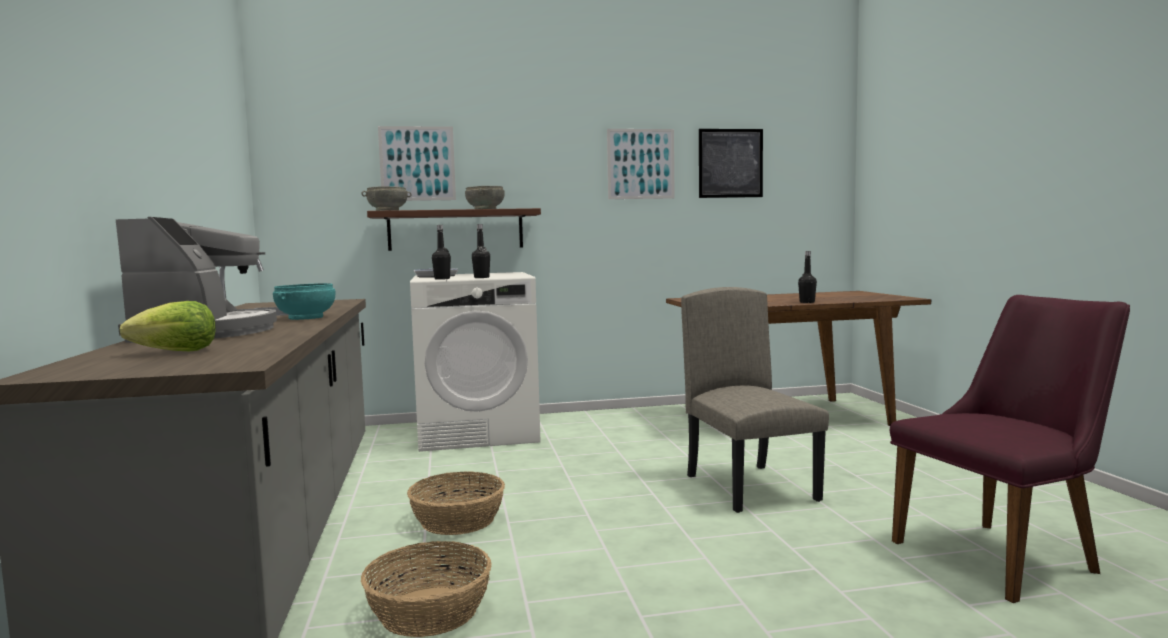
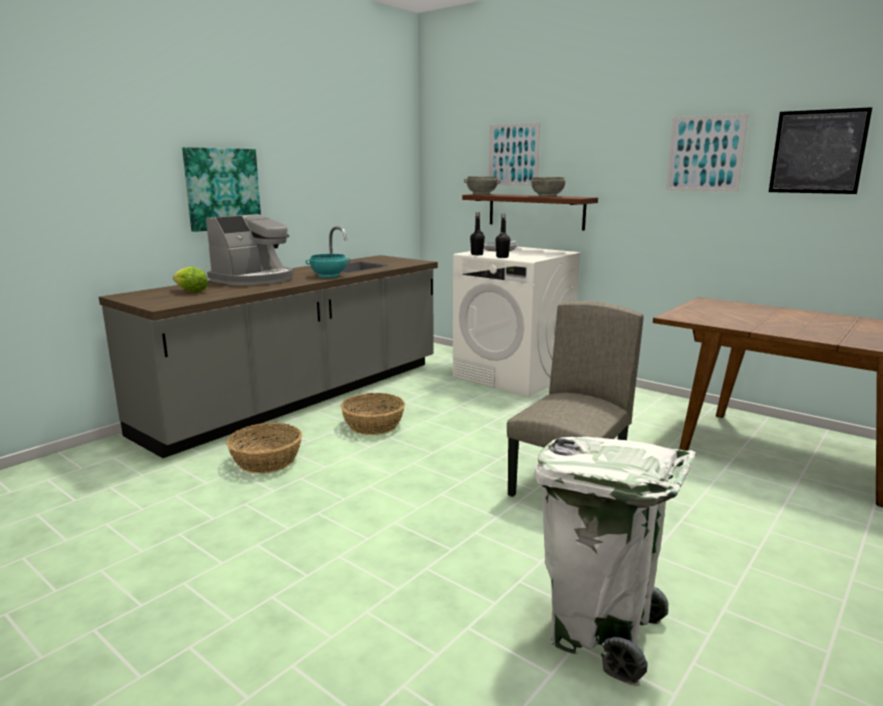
camera: 50 degrees right, 10 degrees up
black bottle [798,251,817,303] -> none
purple chair [890,295,1130,603] -> white trash can [535,437,696,686]
none -> picture [182,147,261,232]

